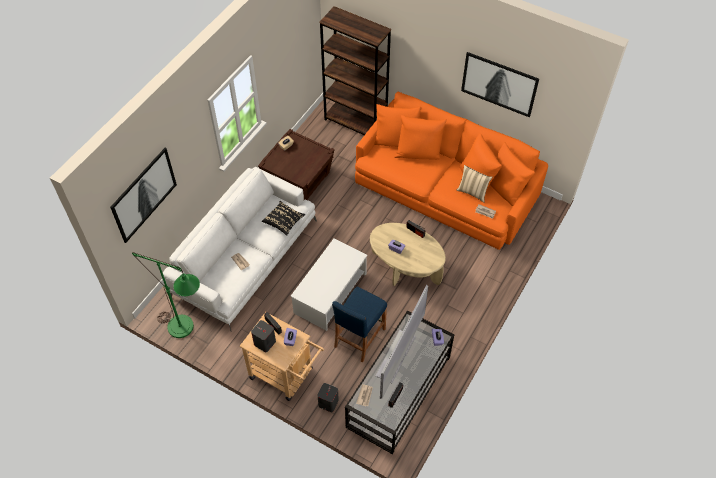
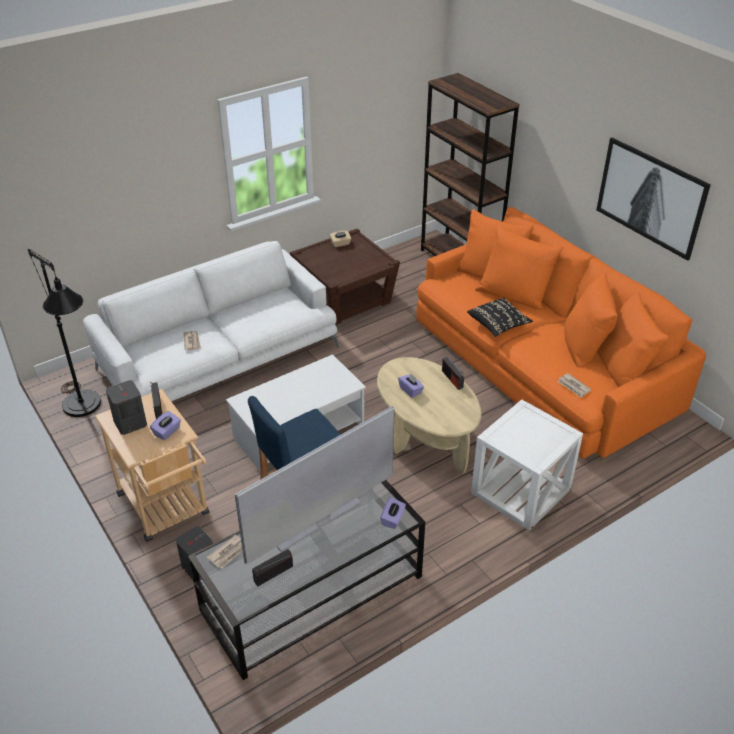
camera: 25 degrees right, 15 degrees down
picture [110,148,177,243] -> none
green floor lamp [132,252,200,338] -> black floor lamp [28,249,101,417]
black pillow [262,201,305,236] -> black pillow moved to [467,297,533,337]
beige pillow [457,165,492,202] -> none
none -> white side table [471,399,583,531]

